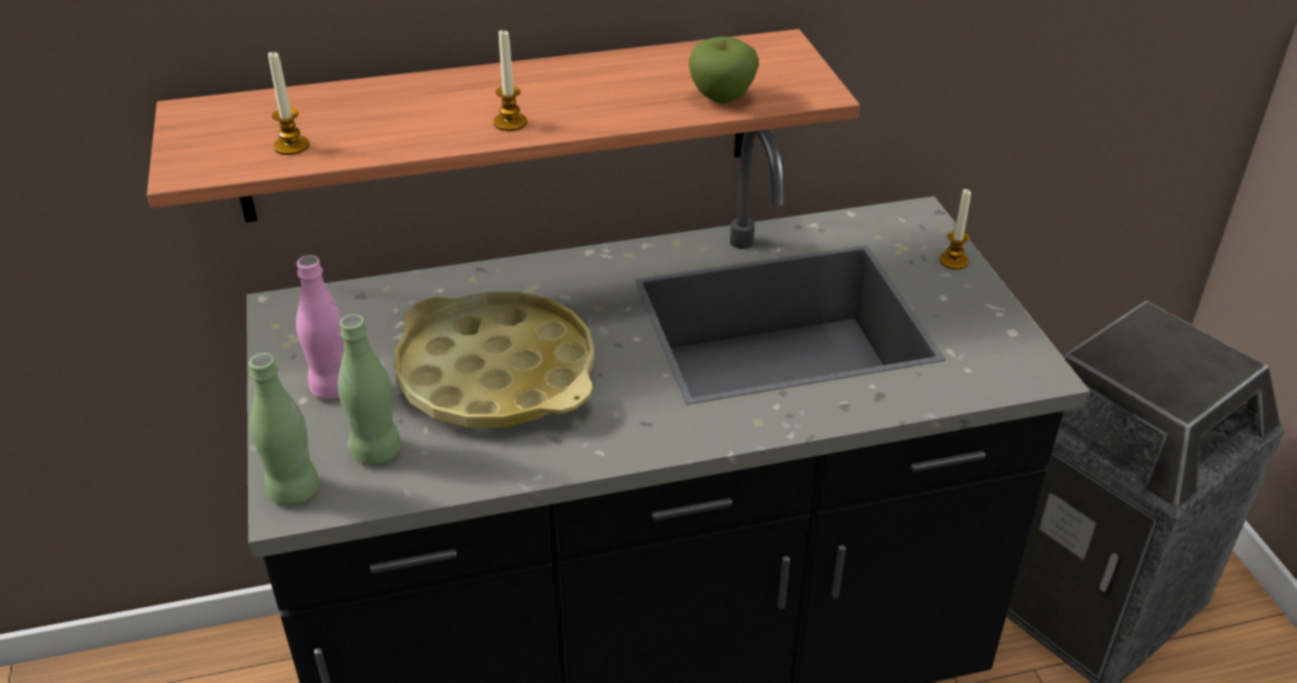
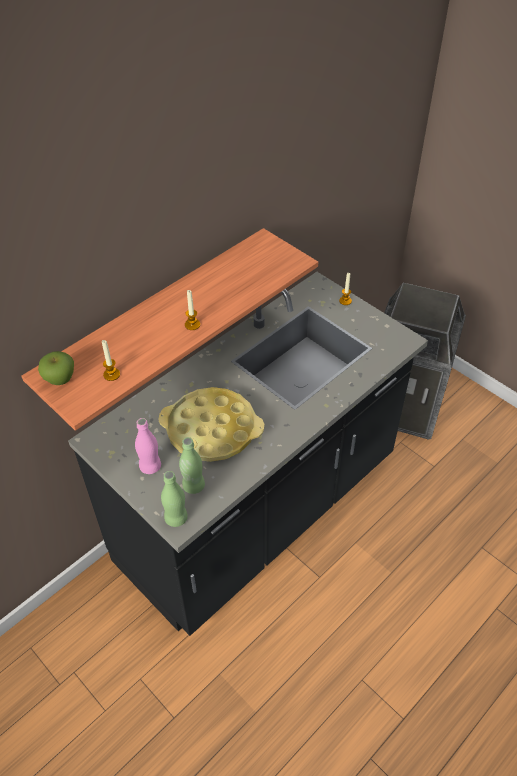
camera: 30 degrees left, 10 degrees up
apple [689,37,759,103] -> apple moved to [38,351,74,385]

